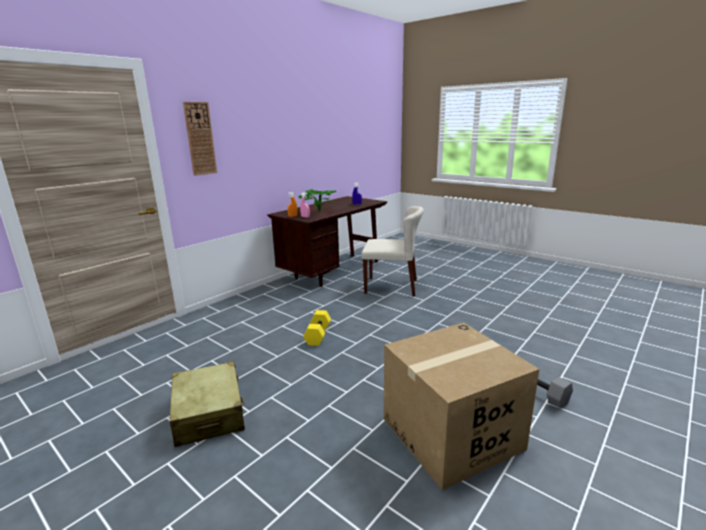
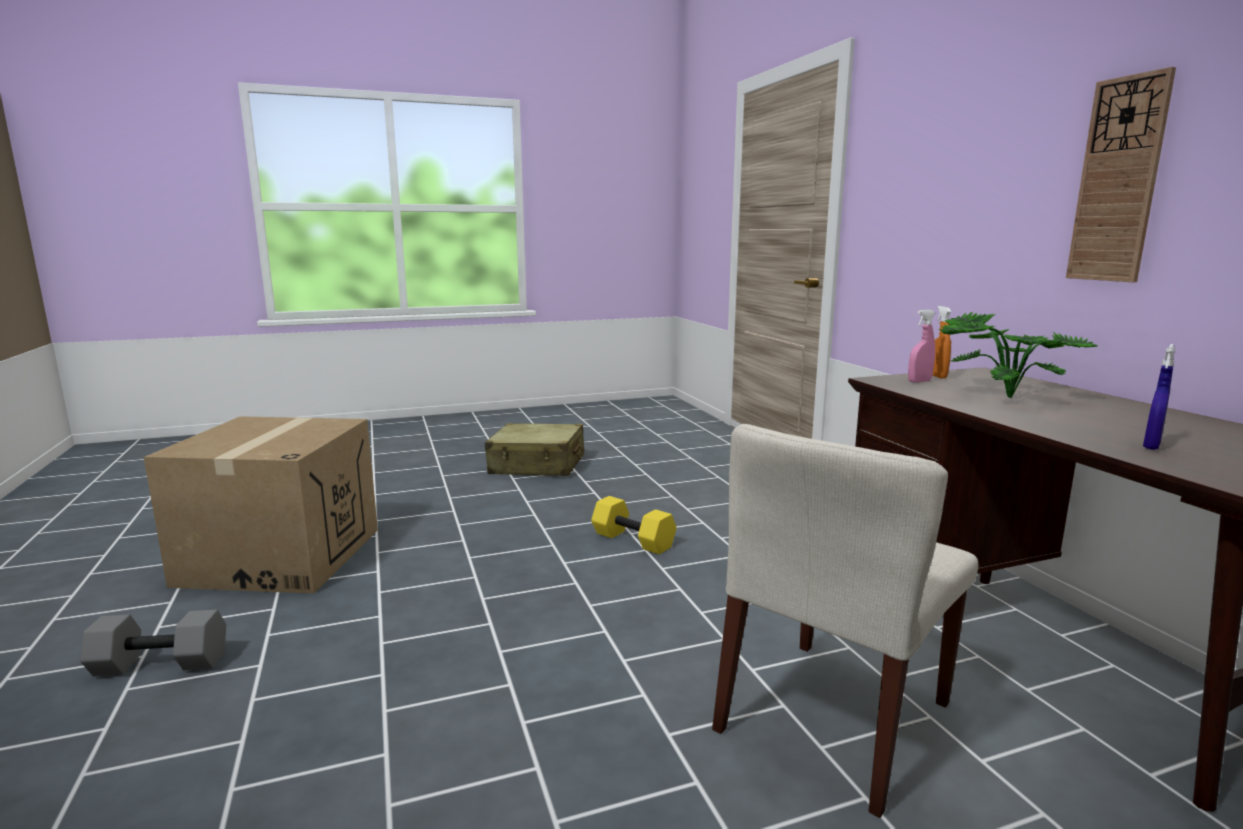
camera: 120 degrees right, 5 degrees down
wall clock [183,102,217,176] -> wall clock moved to [1066,67,1176,282]

